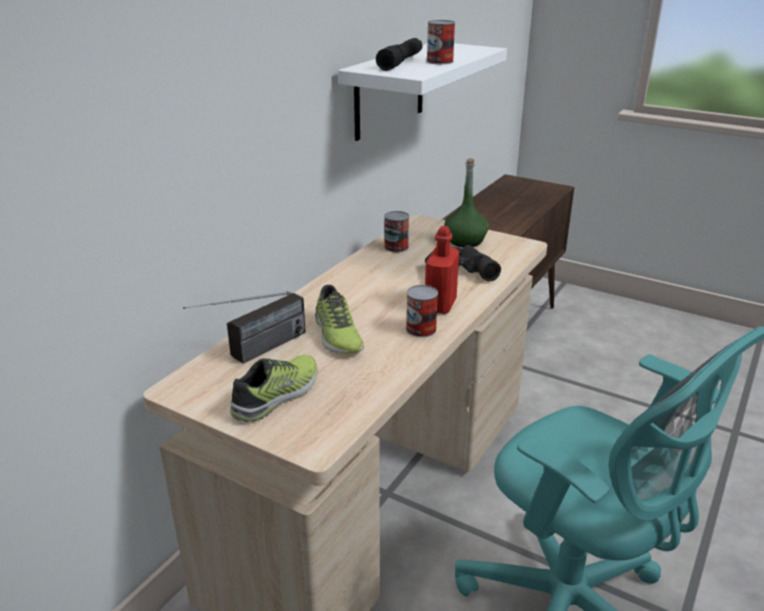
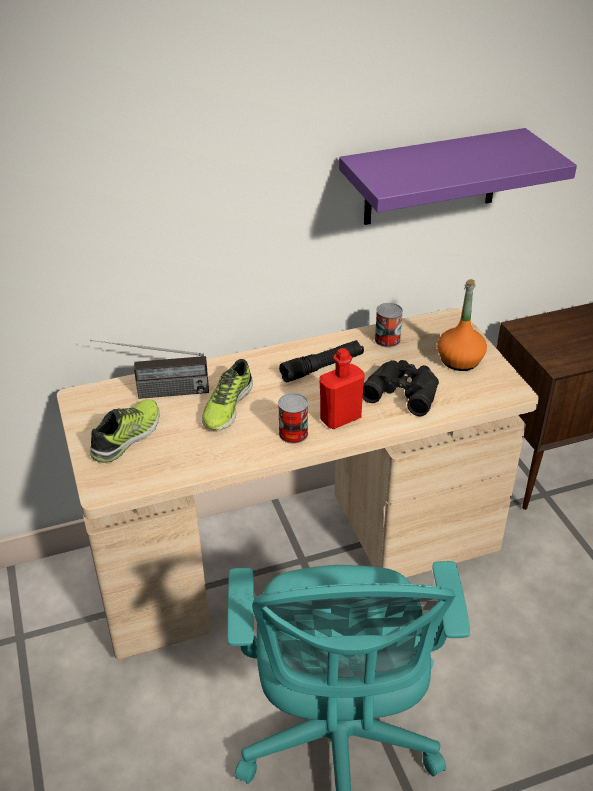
camera: 40 degrees right, 10 degrees up
shoe [230,355,317,422] -> shoe turned 45 degrees counterclockwise [90,399,159,463]
white shelf [338,43,507,141] -> purple shelf [339,128,577,225]
black flashlight [376,38,423,71] -> black flashlight moved to [279,340,364,382]
can [426,20,455,64] -> none
green bottle [444,159,489,247] -> orange bottle [437,279,487,371]

